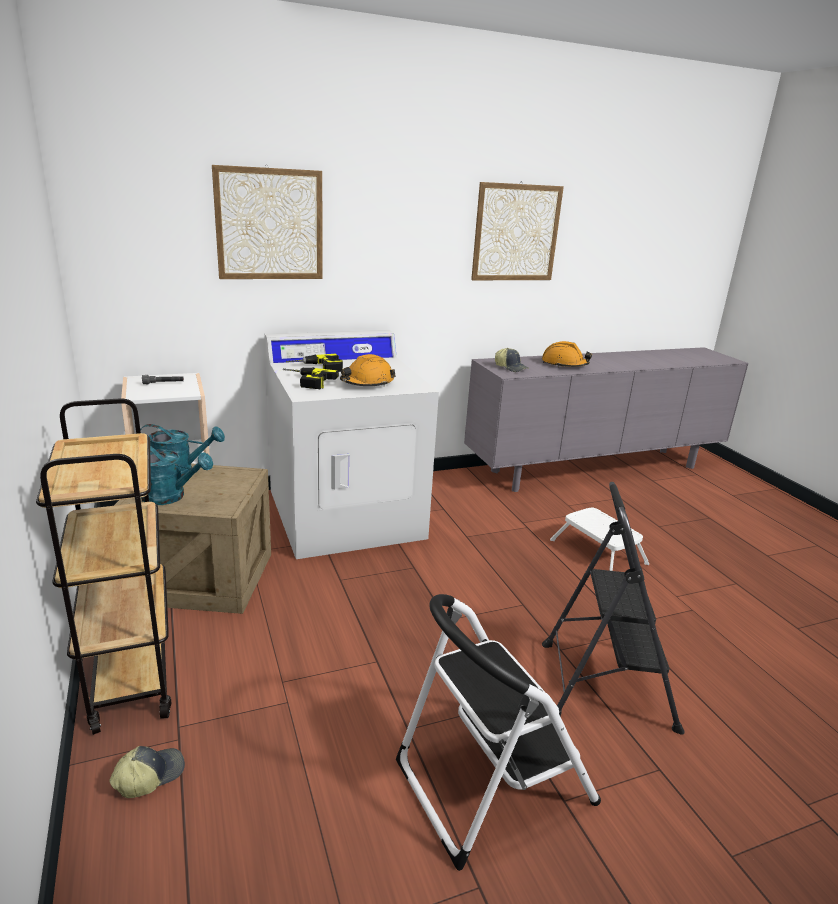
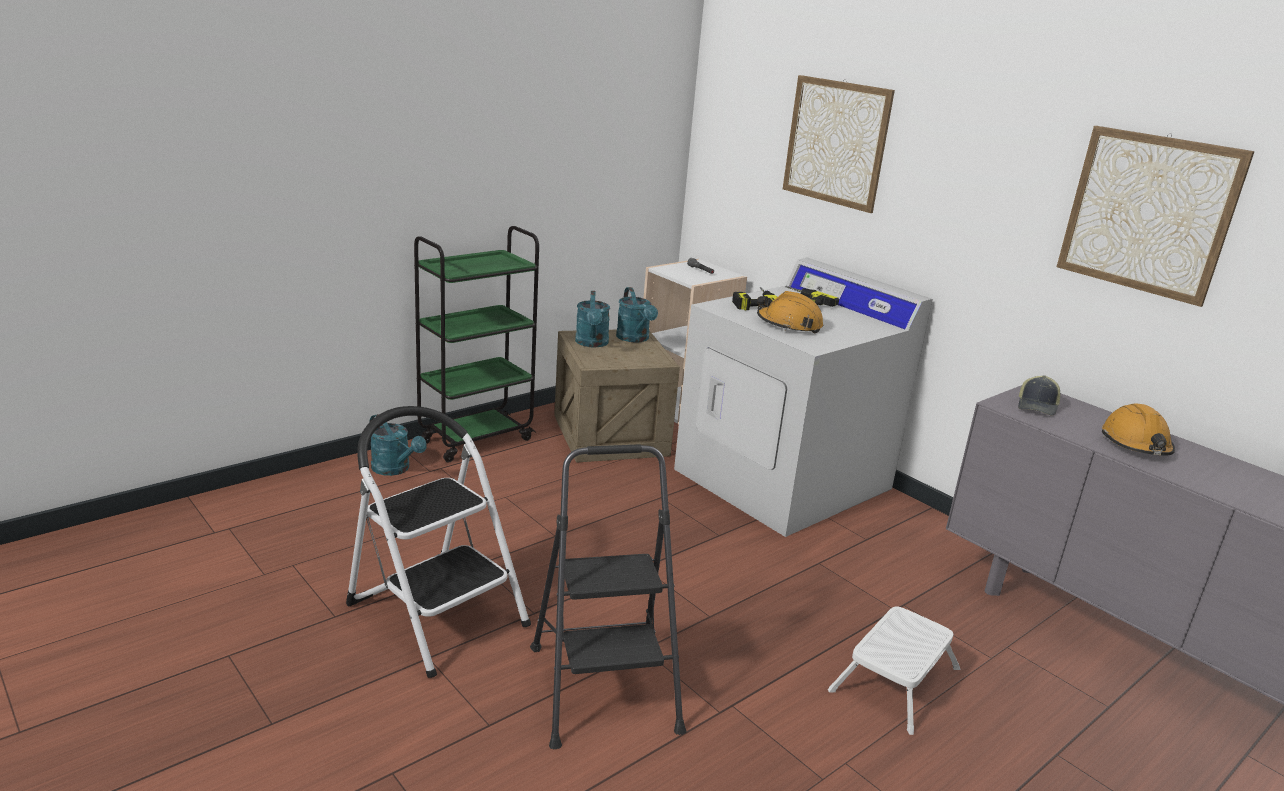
camera: 70 degrees right, 0 degrees up
brown cart [36,399,171,735] -> green cart [414,226,539,462]
cap [109,746,185,798] -> turquoise watering can [369,414,427,476]

